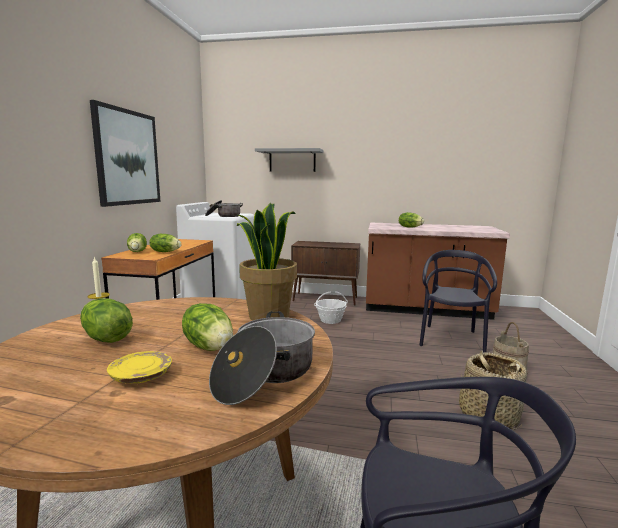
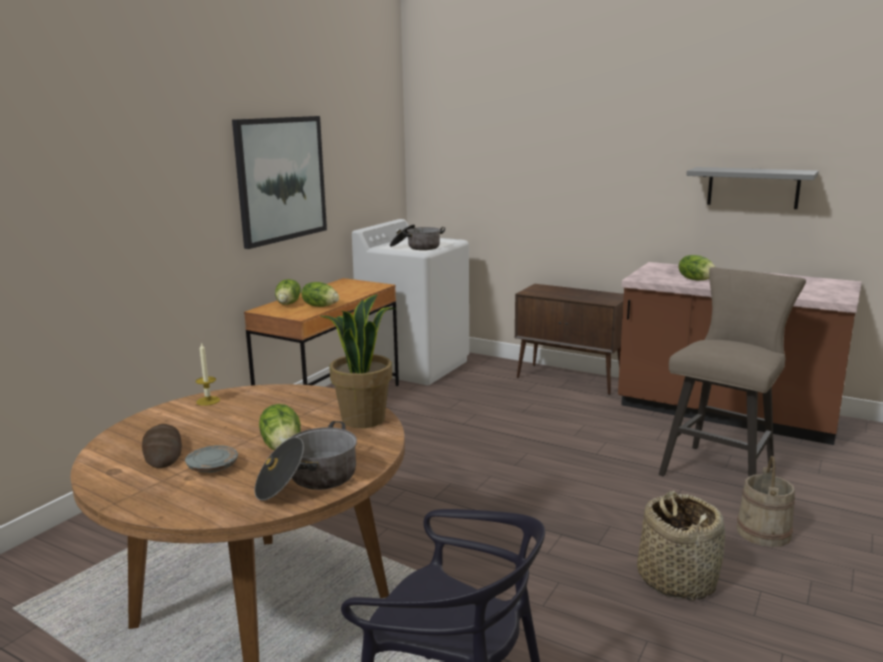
camera: 20 degrees right, 5 degrees up
lettuce [80,298,133,343] -> none
yellow plate [107,351,172,383] -> grey plate [185,445,238,473]
grey shelf [255,148,324,172] -> grey shelf moved to [686,167,818,209]
basket [314,291,348,324] -> none
black chair [419,250,497,352] -> beige stool [659,267,806,477]
none -> bread [142,424,182,468]

